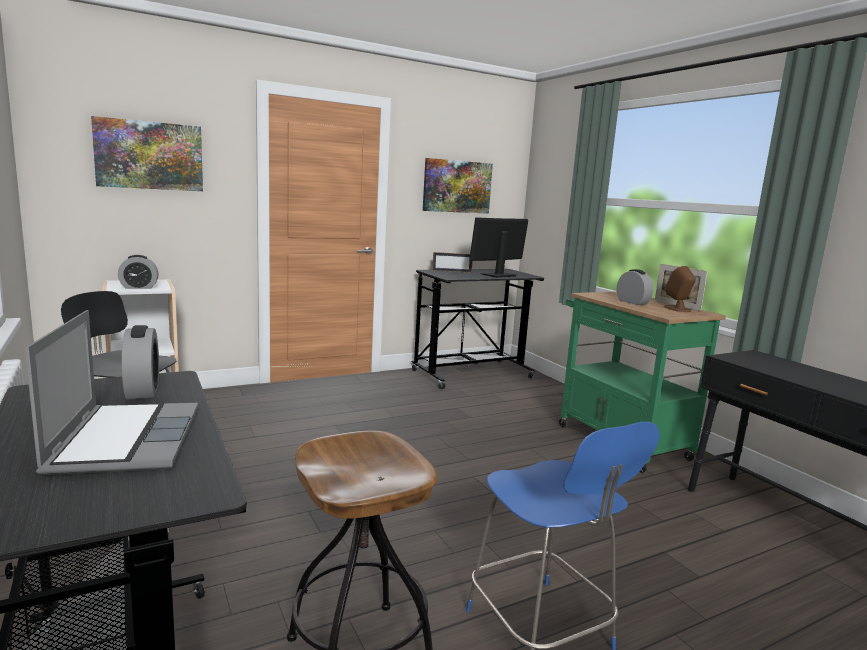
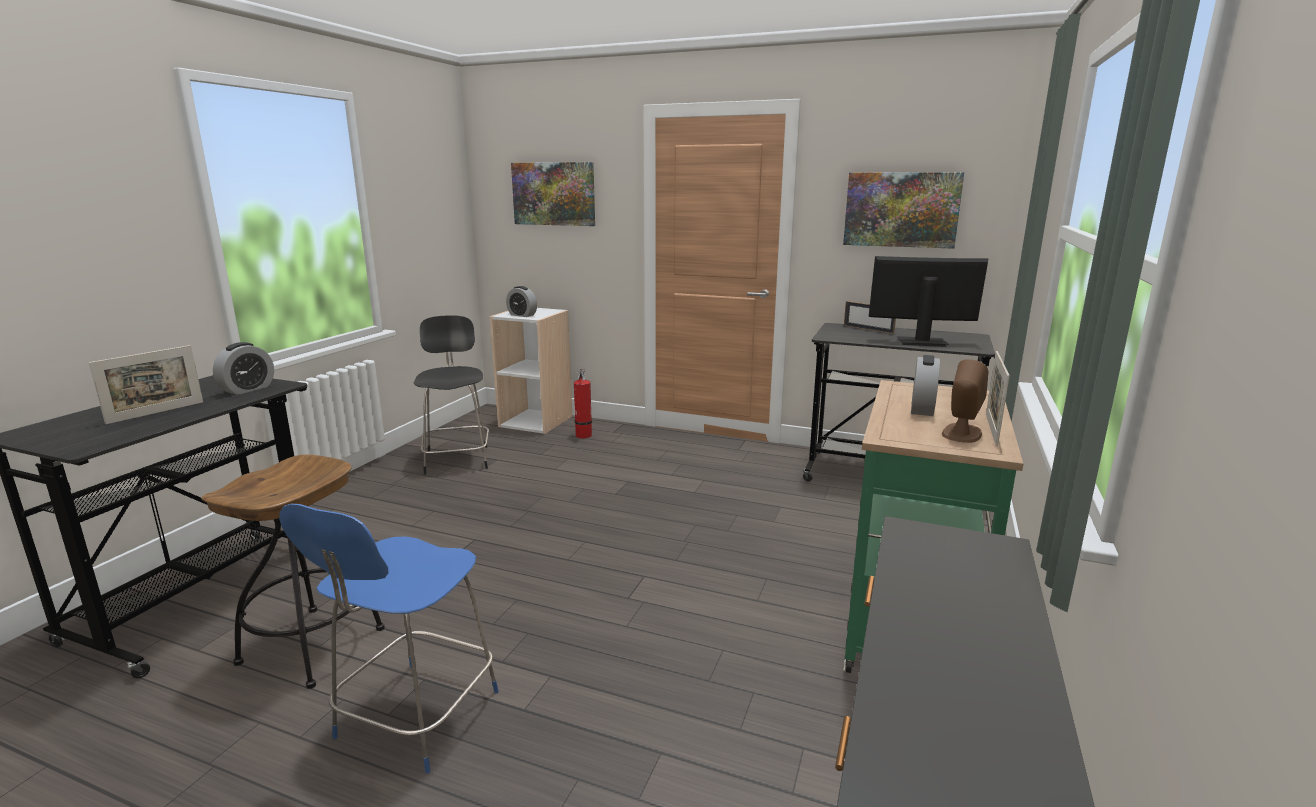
camera: 50 degrees right, 5 degrees up
laptop [25,310,198,475] -> picture frame [89,345,203,424]
none -> fire extinguisher [574,369,592,438]

